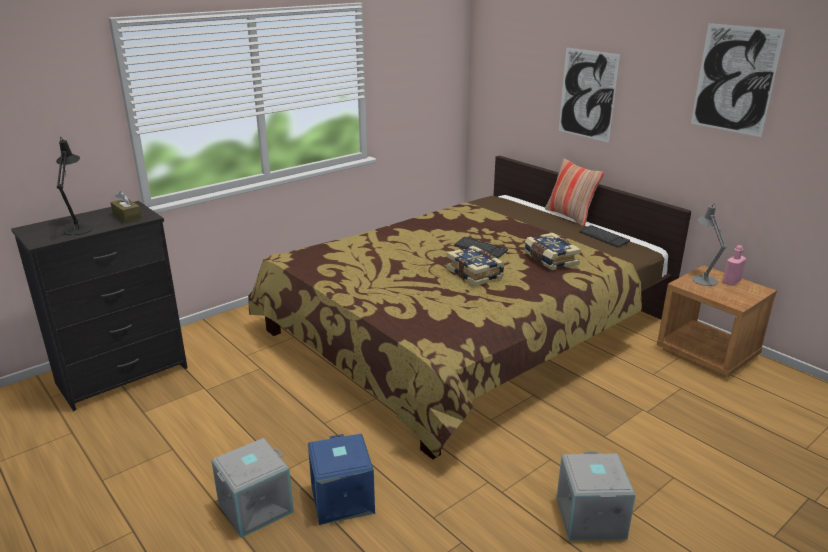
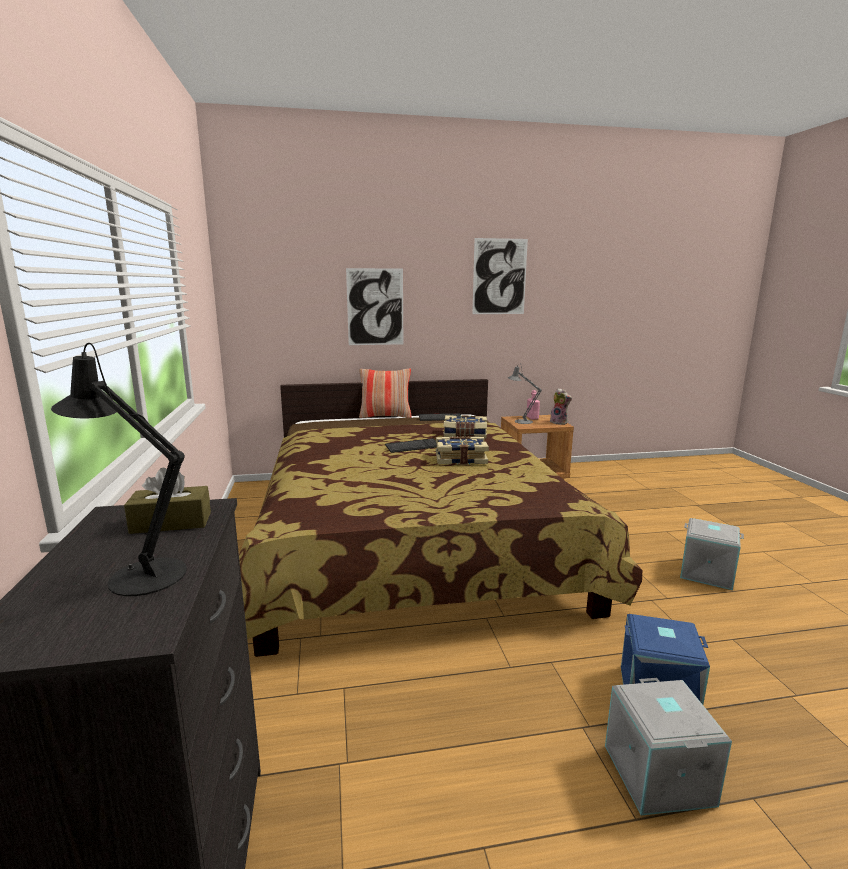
camera: 60 degrees left, 10 degrees down
none -> plush toy [550,388,572,425]

